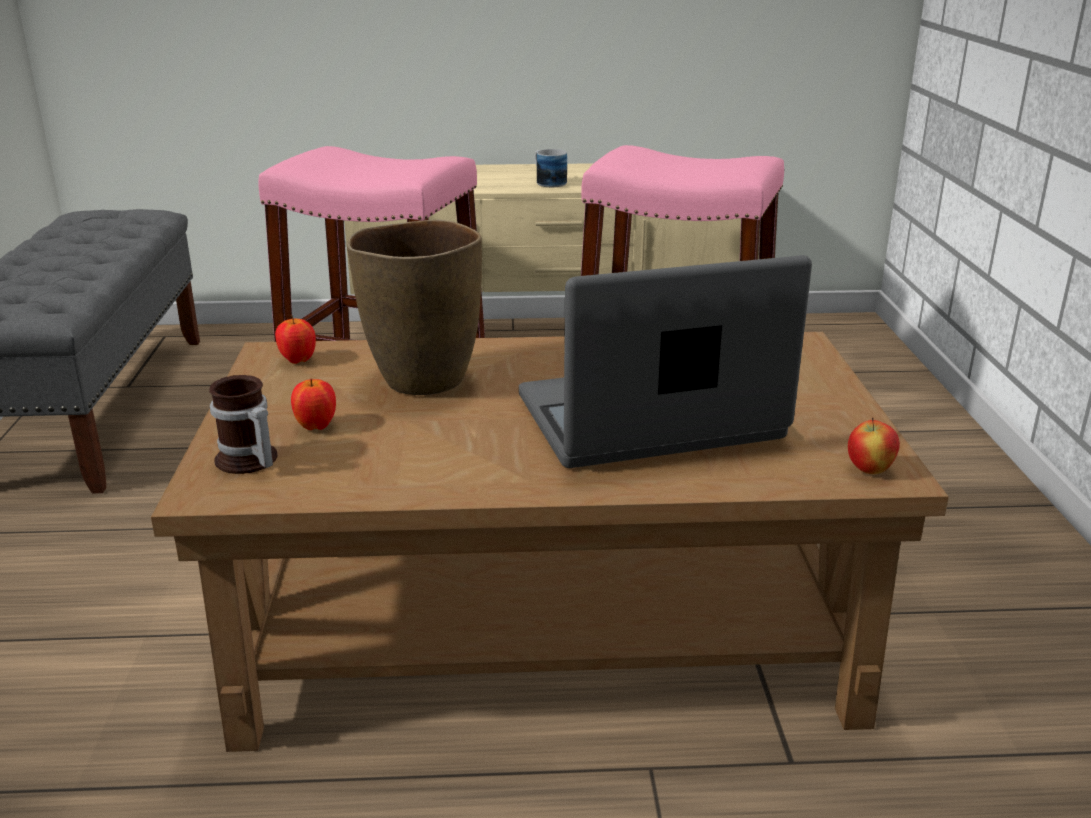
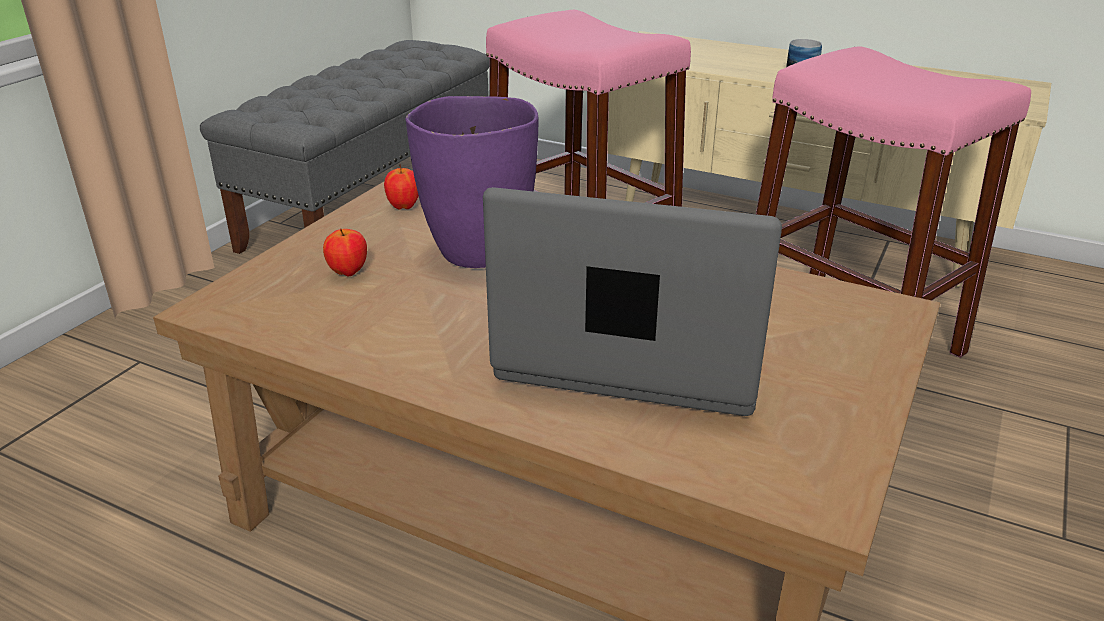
camera: 30 degrees right, 5 degrees up
mug [209,375,278,474] -> none
brown vase [347,220,482,395] -> purple vase [405,96,539,268]
apple [848,417,900,474] -> none

